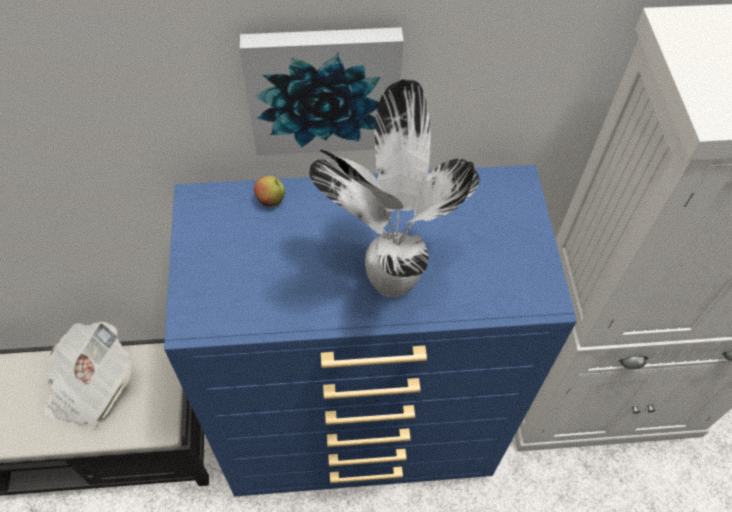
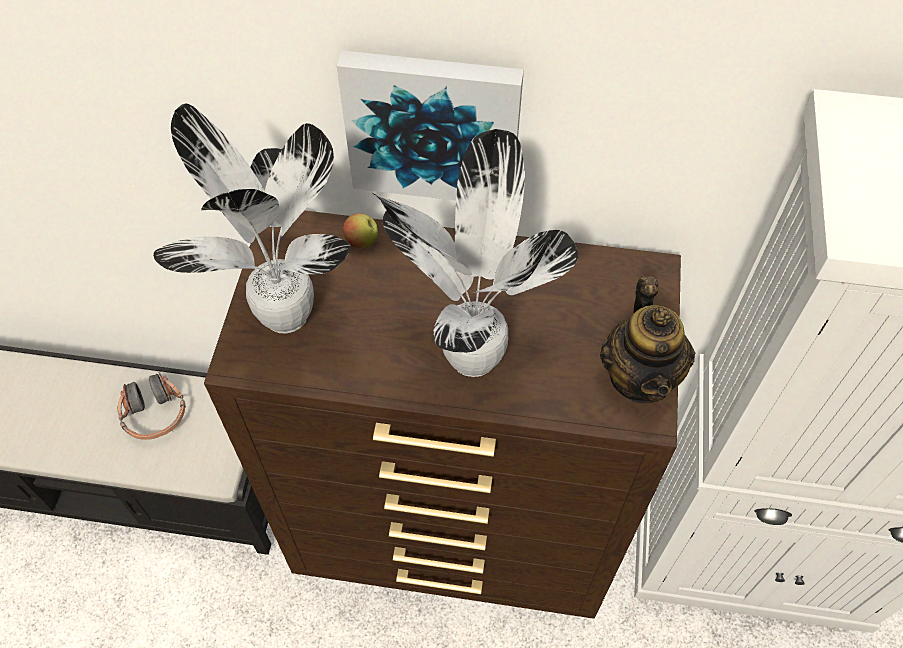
camera: 15 degrees right, 0 degrees up
newspaper [44,322,132,427] -> headphones [118,372,186,440]
blue dresser [164,165,577,496] -> brown dresser [204,210,681,619]
none -> potted plant [153,103,351,333]
none -> teapot [600,276,695,404]

